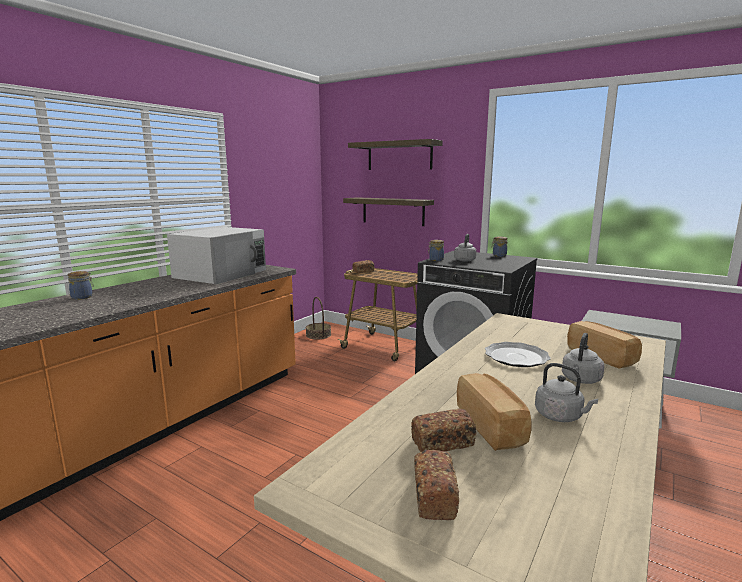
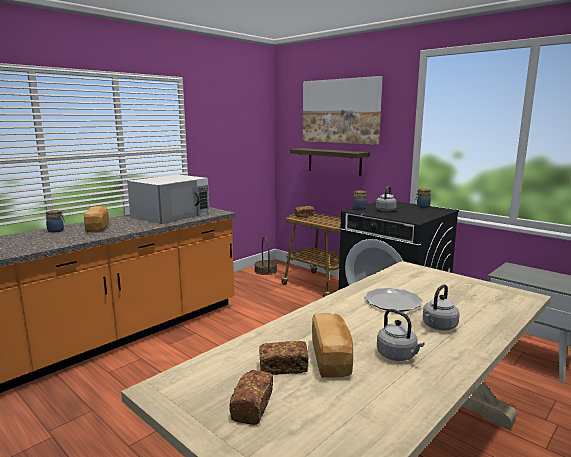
camera: 10 degrees right, 0 degrees up
shelf [348,139,443,170] -> picture [303,76,383,145]
bread [567,321,642,369] -> bread moved to [84,206,109,232]

